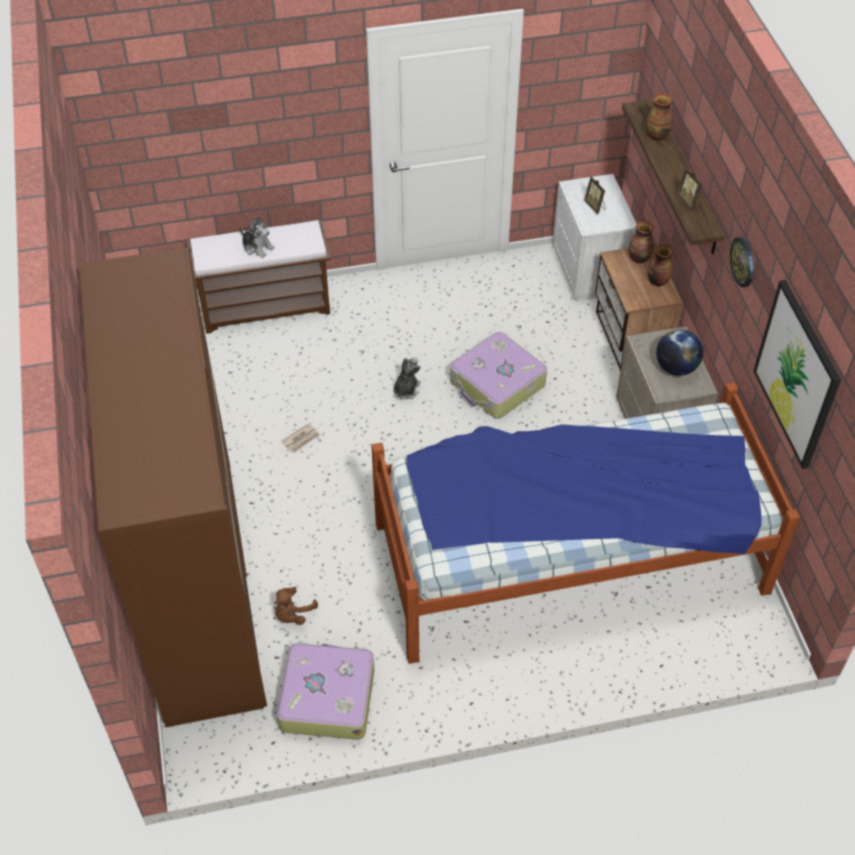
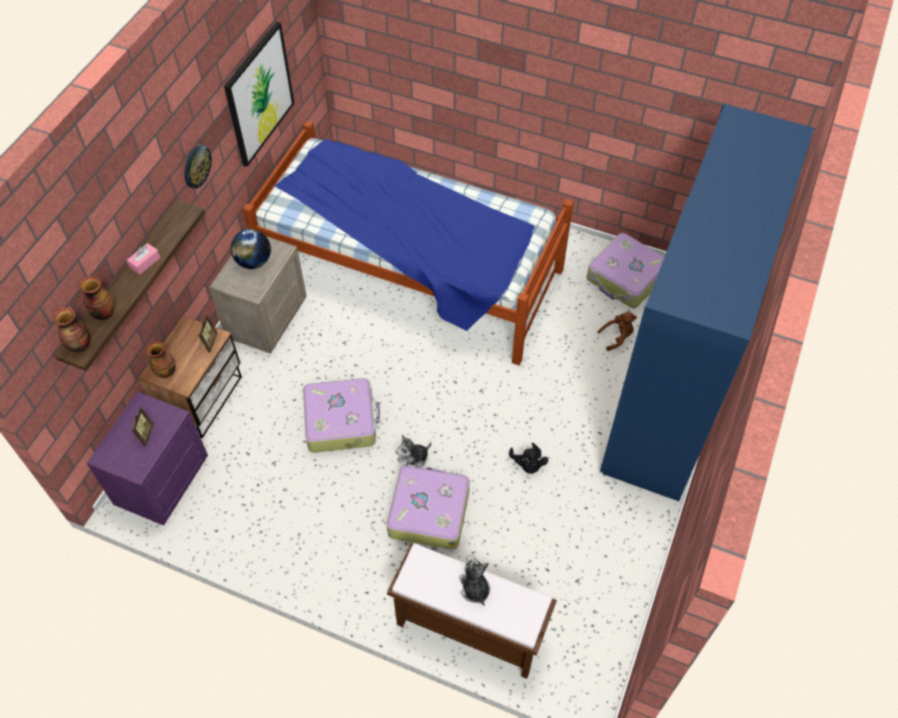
camera: 145 degrees left, 5 degrees up
brown wardrobe [79,247,267,727] -> blue wardrobe [600,103,814,501]
newspaper [281,423,320,453] -> black plush toy [509,443,548,474]
white nightstand [553,174,637,301] -> purple nightstand [87,392,208,526]
vase [647,244,673,286] -> vase moved to [54,308,90,352]
picture frame [677,167,703,211] -> picture frame moved to [199,315,217,353]
none -> pink tissue box [127,243,161,275]
none -> suitcase [387,465,470,549]

